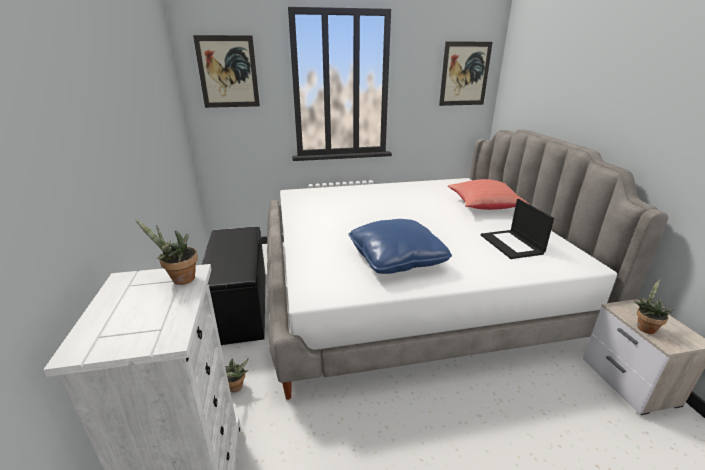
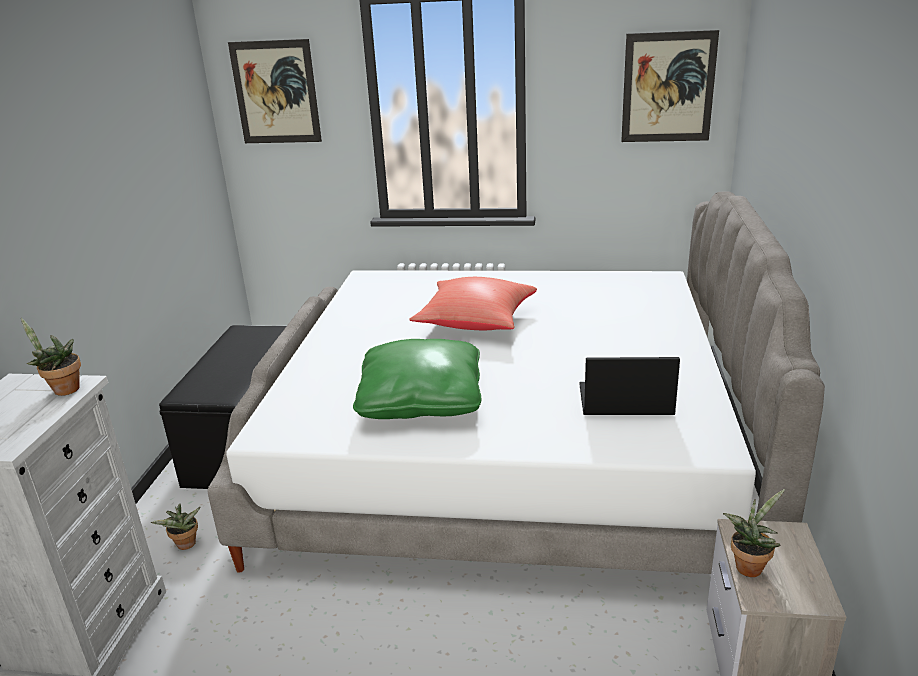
camera: 20 degrees right, 0 degrees up
blue pillow [349,219,452,274] -> green pillow [353,339,481,419]
red pillow [448,179,530,210] -> red pillow moved to [409,277,537,330]
laptop [481,199,554,259] -> laptop turned 90 degrees clockwise [579,357,680,415]

